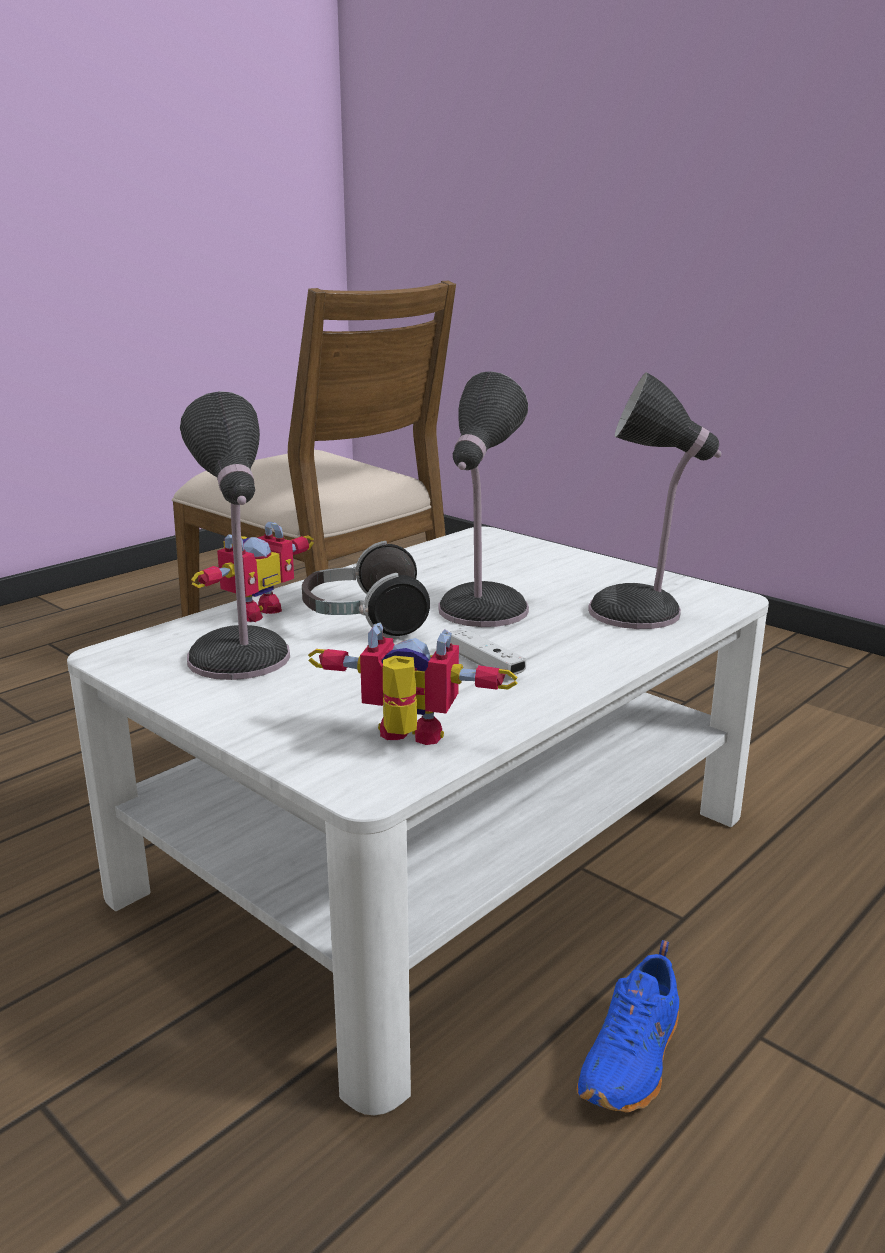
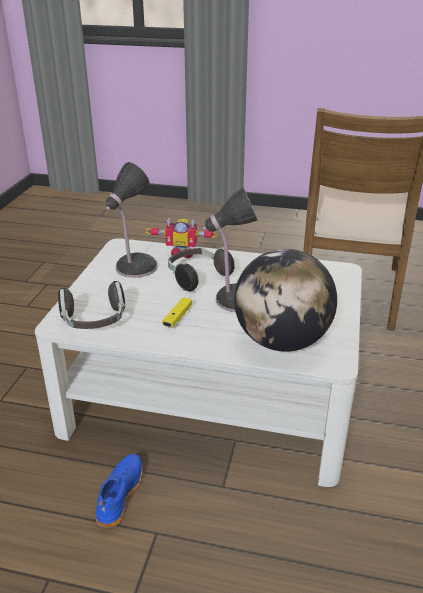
camera: 60 degrees right, 10 degrees up
toy robot [308,622,518,745] -> headphones [58,281,125,329]
white game controller [450,628,526,675] -> yellow game controller [162,297,192,328]
blue shoe [577,940,679,1112] -> blue shoe turned 105 degrees clockwise [96,453,142,528]
table lamp [588,372,722,629] -> globe [234,249,337,352]

